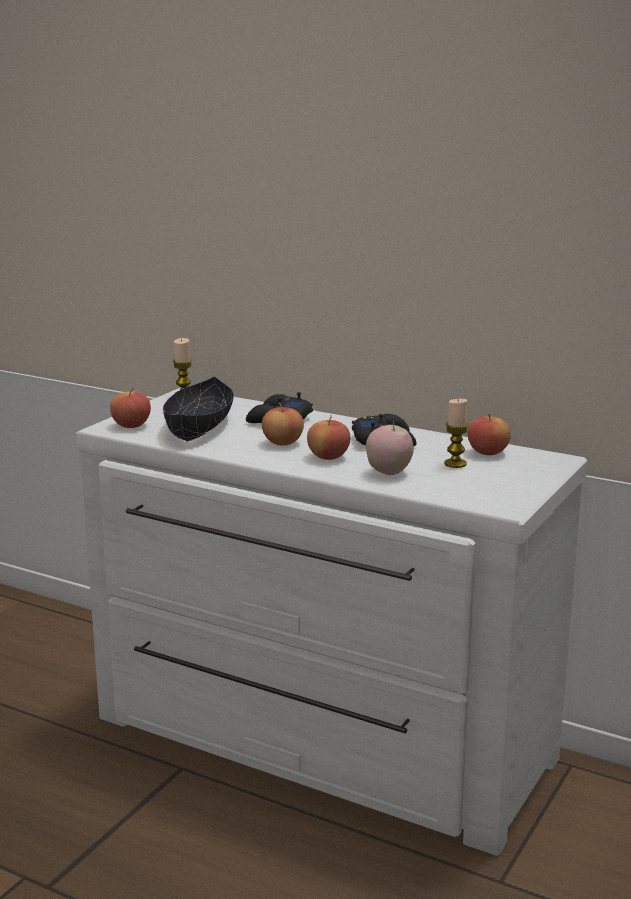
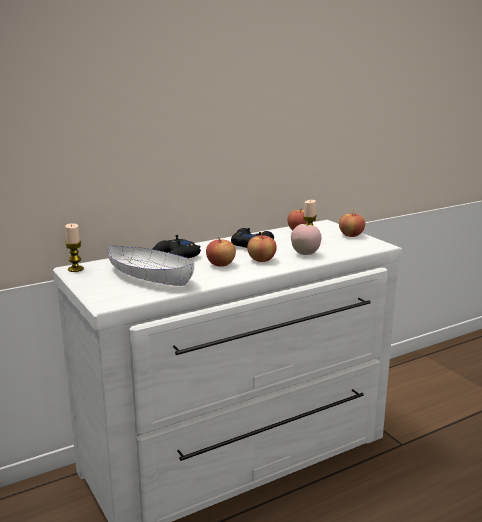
camera: 60 degrees left, 0 degrees up
apple [110,388,151,428] -> apple moved to [339,210,365,237]
black bowl [163,376,234,442] -> white bowl [108,245,194,286]

